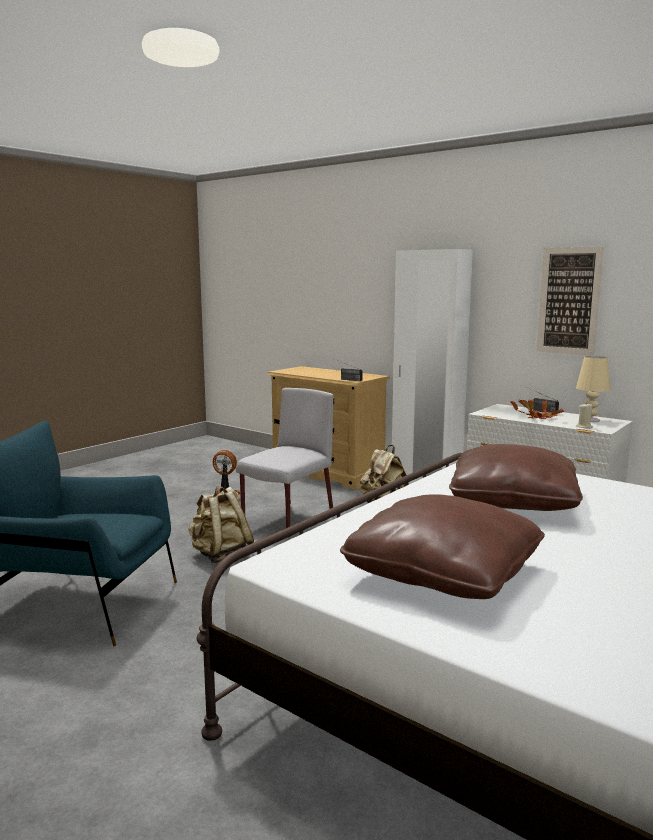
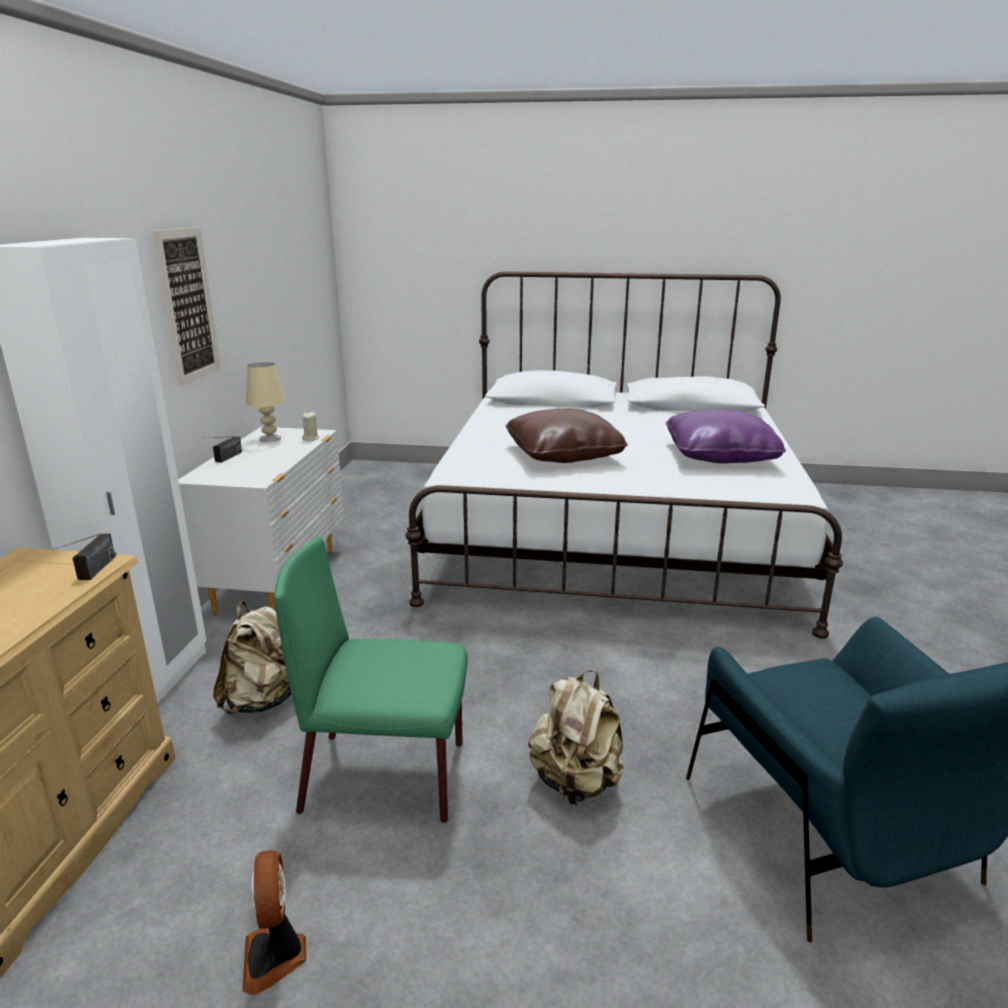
camera: 120 degrees left, 10 degrees up
grey chair [236,388,334,538] -> green chair [274,537,468,823]
brown pillow [340,494,545,599] -> purple pillow [666,409,786,464]
potted plant [510,399,564,419] -> none

